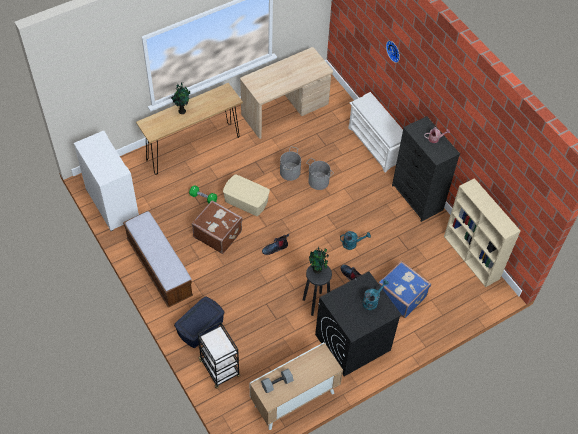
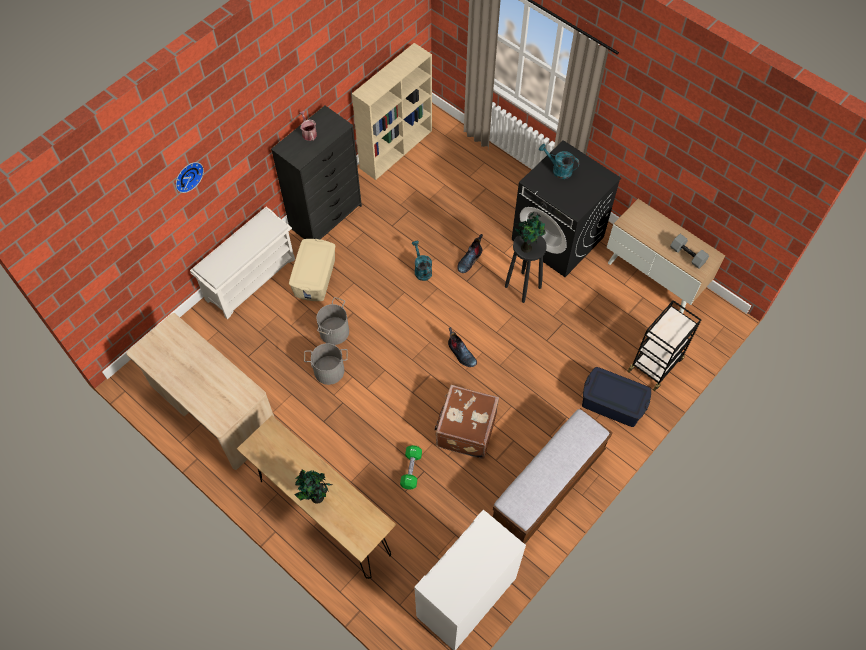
camera: 105 degrees left, 5 degrees up
beige storage box [223,174,270,216] -> beige storage box moved to [289,239,335,301]
blue suitcase [378,261,431,318] -> none

